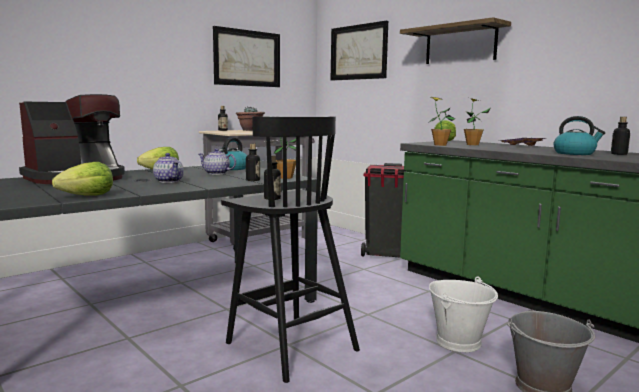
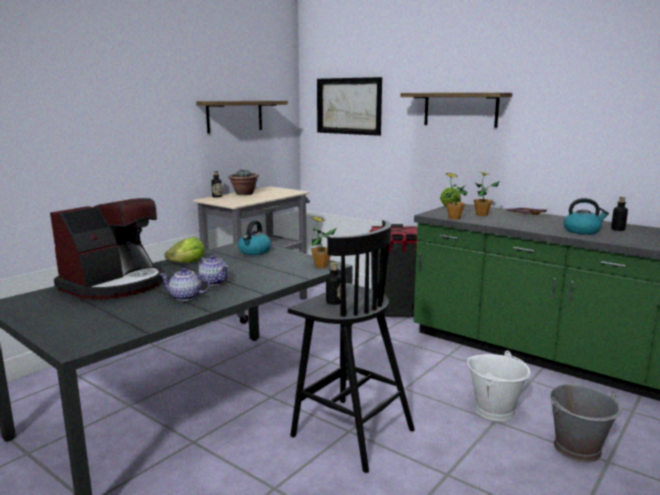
camera: 10 degrees left, 5 degrees up
lettuce [52,162,113,196] -> none
teapot [198,148,236,175] -> teapot moved to [160,268,210,301]
picture [213,26,280,87] -> shelf [196,101,288,133]
bottle [246,143,260,181] -> none

